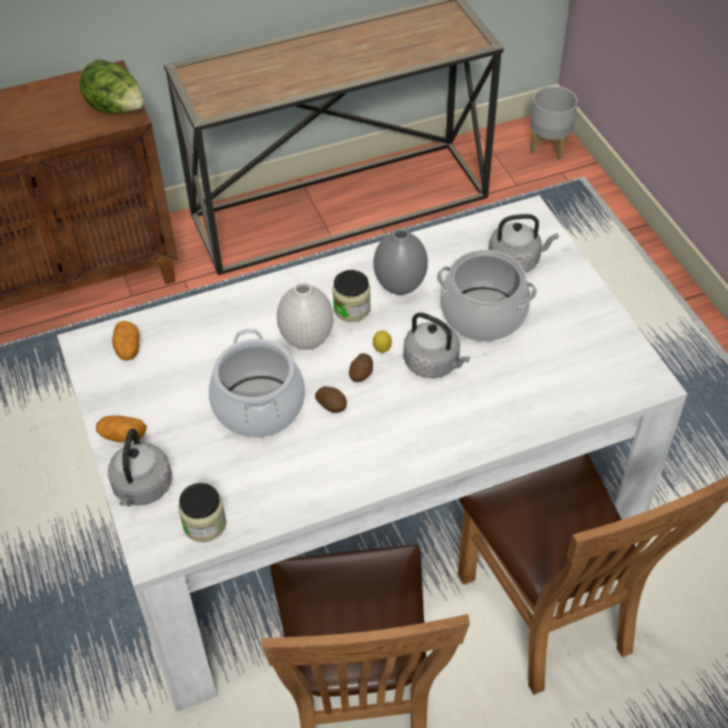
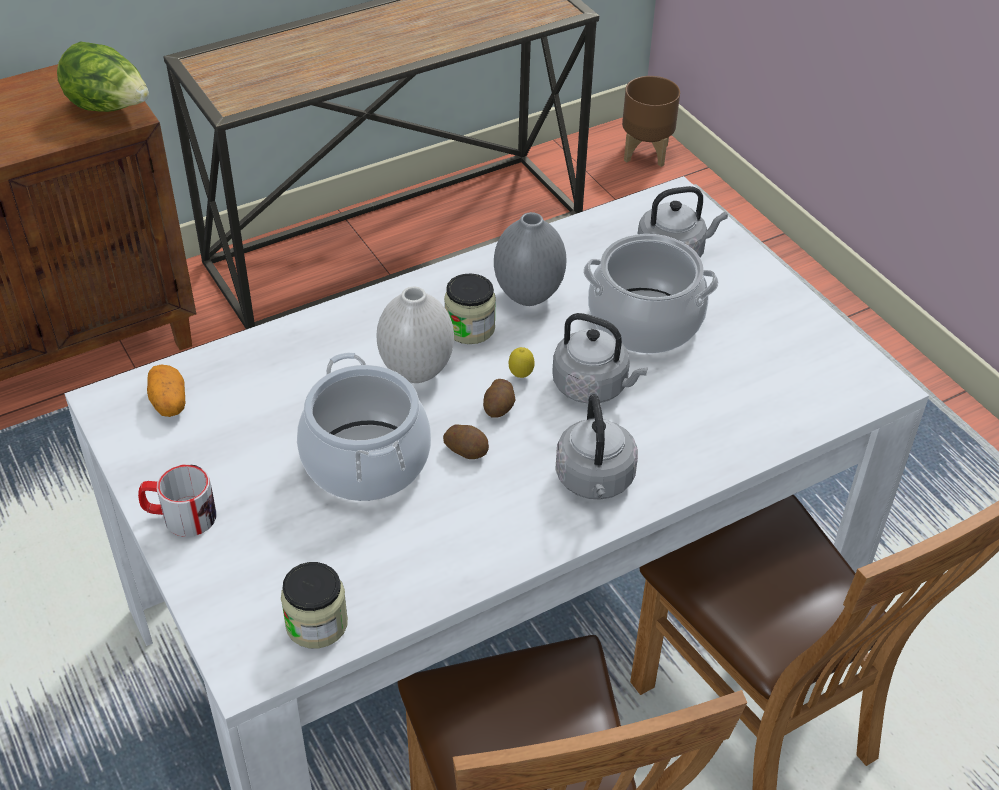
camera: 10 degrees left, 5 degrees down
potato [96,416,147,442] -> mug [138,464,217,537]
grey kettle [108,429,172,506] -> grey kettle moved to [555,394,638,500]
grey planter [530,86,578,159] -> brown planter [622,76,680,167]

